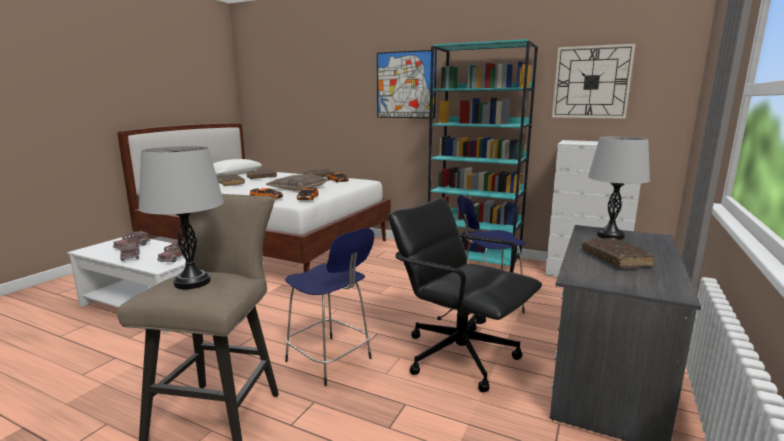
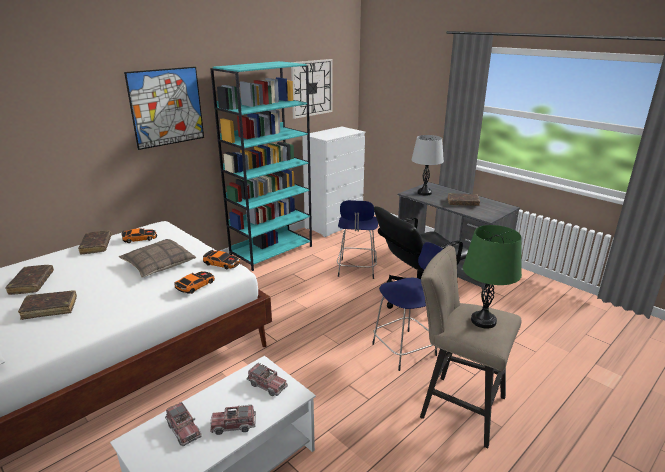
camera: 70 degrees left, 10 degrees up
grey table lamp [139,146,224,289] -> green table lamp [463,225,522,329]

